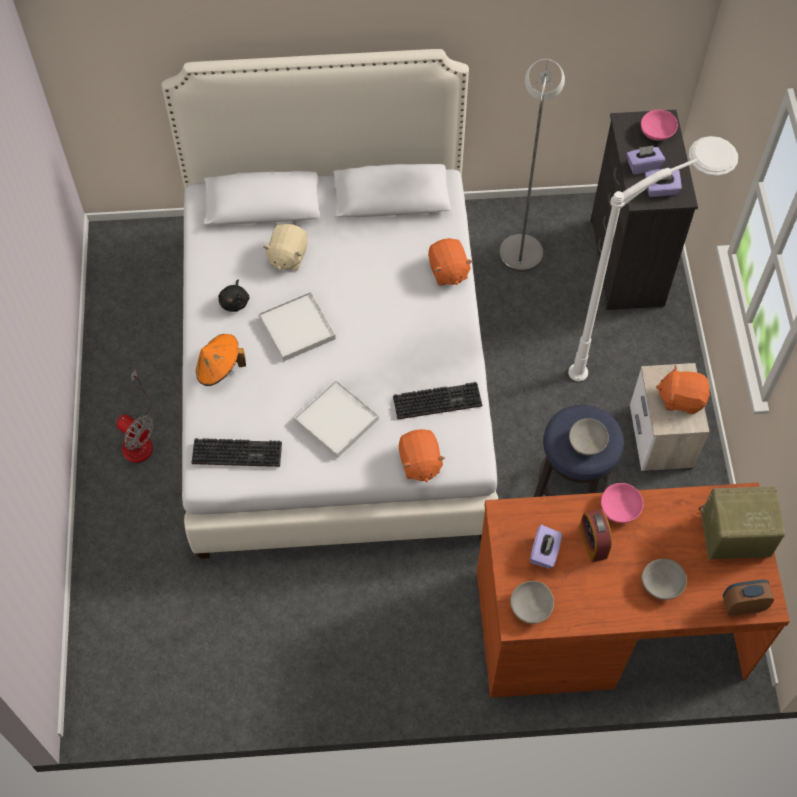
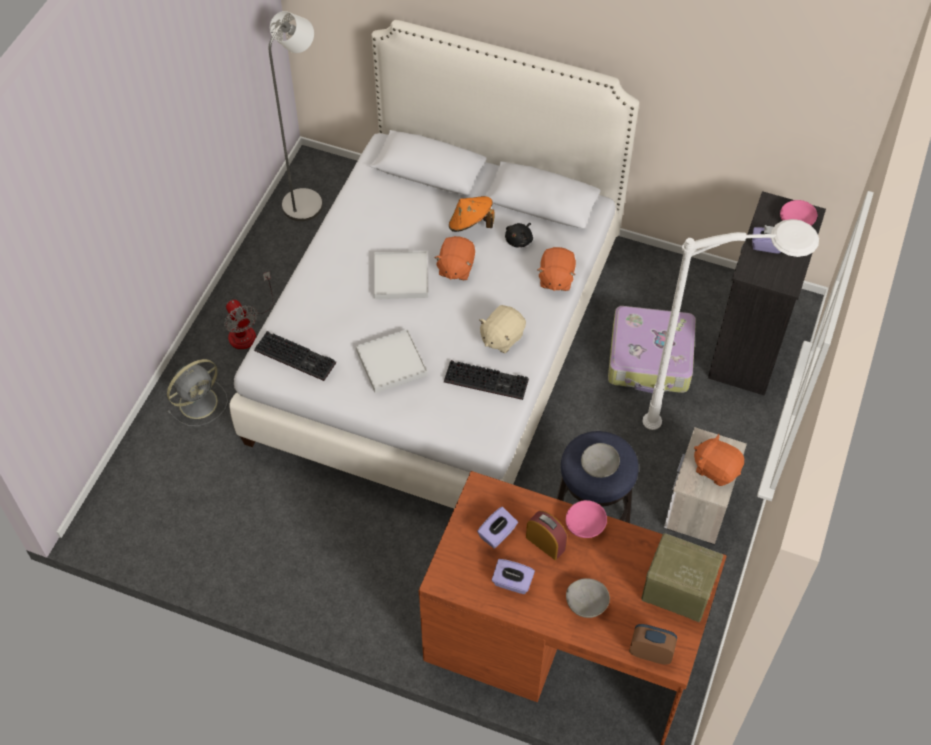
camera: 25 degrees right, 5 degrees down
orange hat [196,334,246,386] -> orange hat moved to [449,196,494,232]
black plush toy [218,279,250,312] -> black plush toy moved to [505,223,533,248]
beige plush toy [263,224,308,270] -> beige plush toy moved to [479,305,526,353]
orange plush toy [399,429,445,482] -> orange plush toy moved to [435,236,475,280]
grey floor lamp [499,59,565,272] -> grey floor lamp moved to [269,11,323,221]
grey bowl [510,581,554,624] -> none
alarm clock [579,509,612,562] -> alarm clock turned 120 degrees clockwise [526,511,567,560]
purple tissue box [645,169,682,197] -> purple tissue box moved to [492,559,535,594]
none -> grey fan [167,359,228,426]
none -> suitcase [608,306,696,393]

